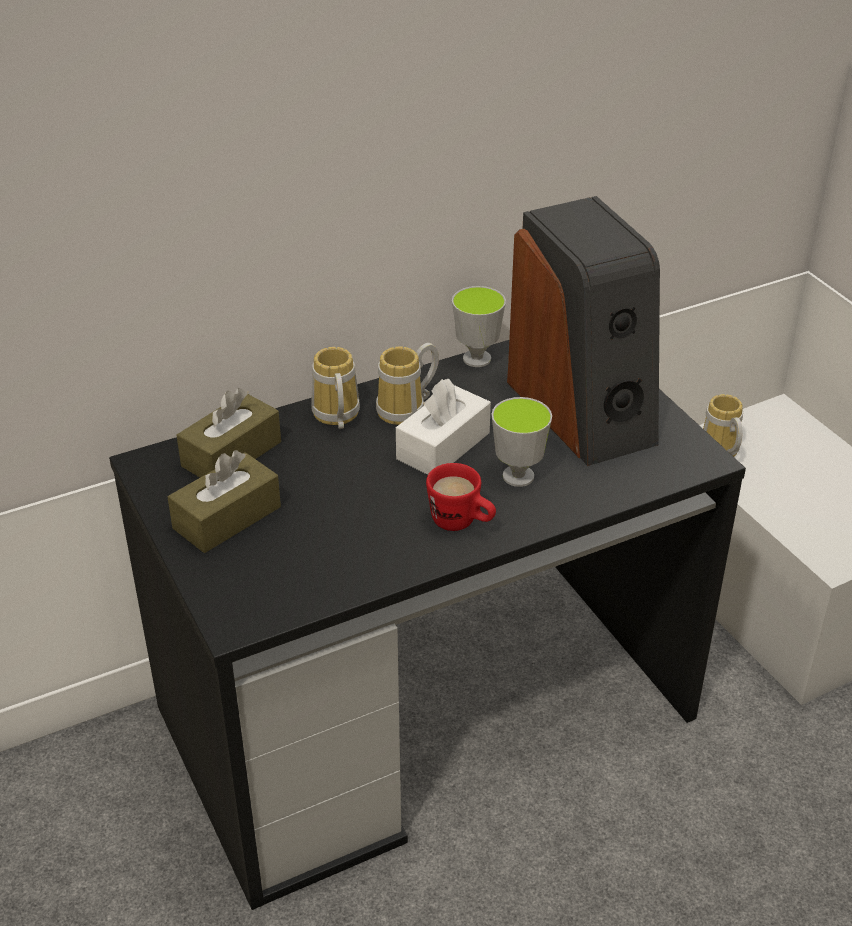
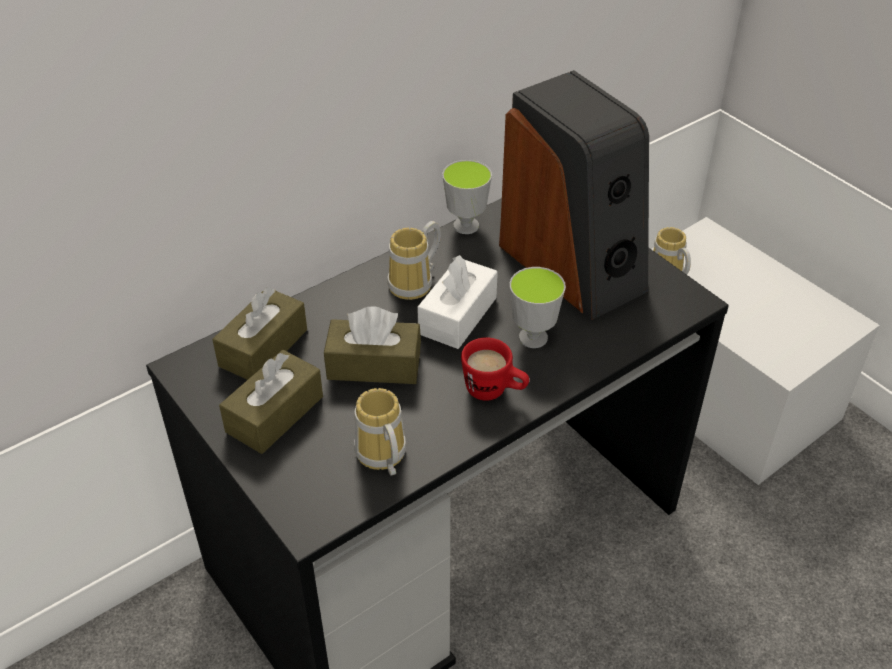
camera: 10 degrees left, 5 degrees up
mug [312,347,360,429] -> mug moved to [354,388,406,476]
none -> brown tissue box [324,307,421,384]

